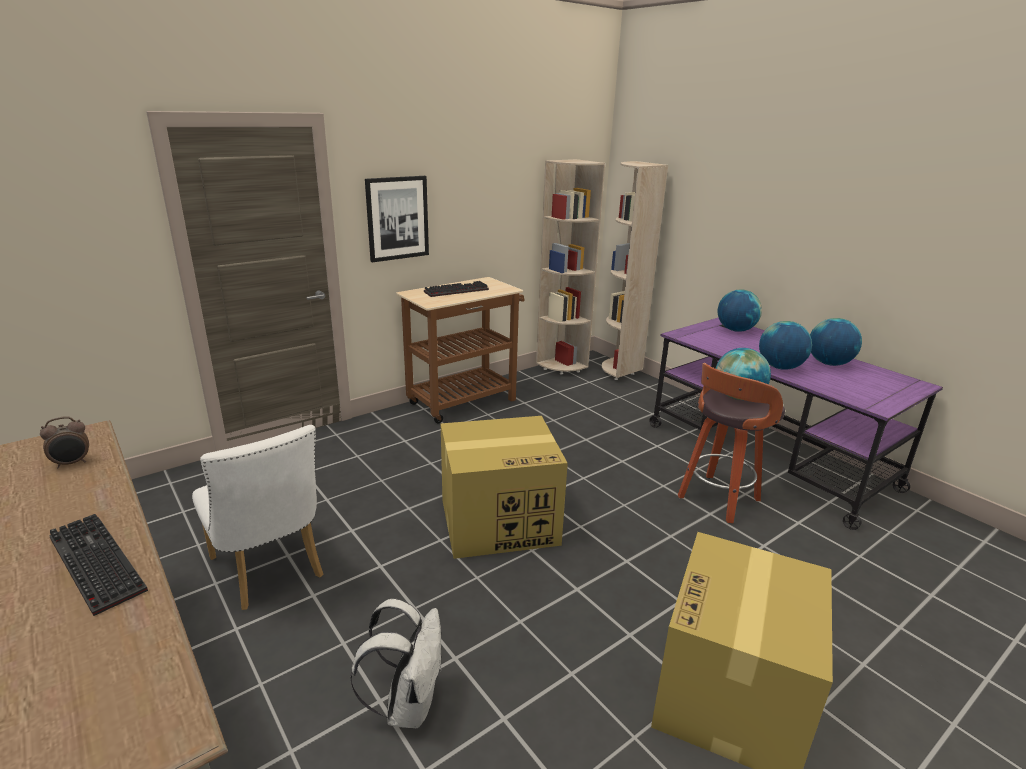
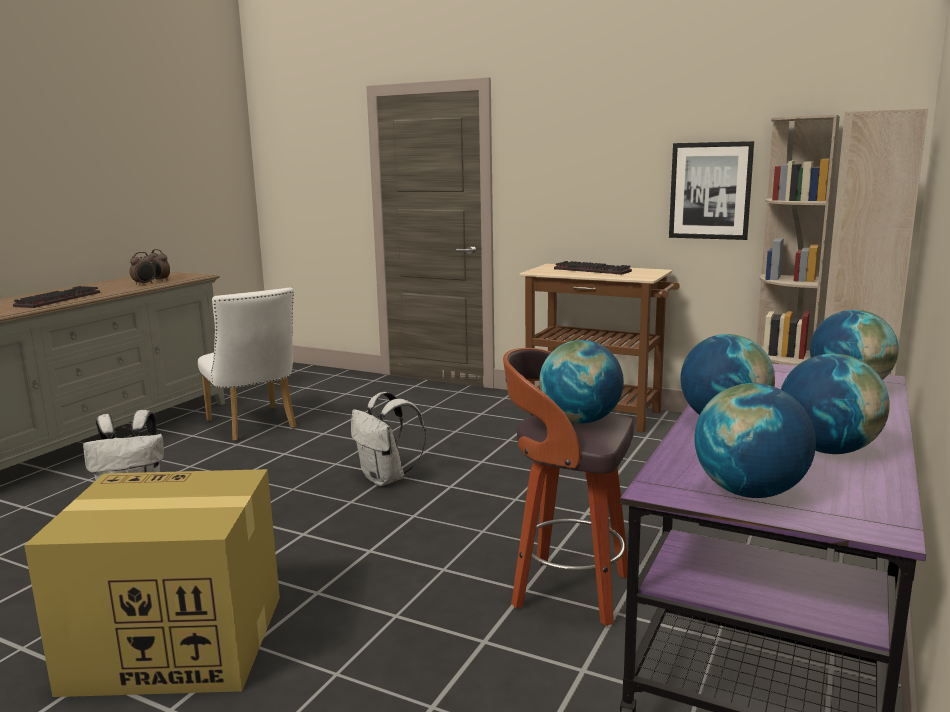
camera: 65 degrees right, 10 degrees down
white chair [192,425,323,610] -> white chair turned 60 degrees counterclockwise [198,288,296,441]
picture [365,176,429,263] -> picture moved to [669,141,754,240]
cardboard box [441,416,568,559] -> white backpack [351,392,426,486]
none -> alarm clock [129,252,155,285]
none -> globe [694,383,816,498]

